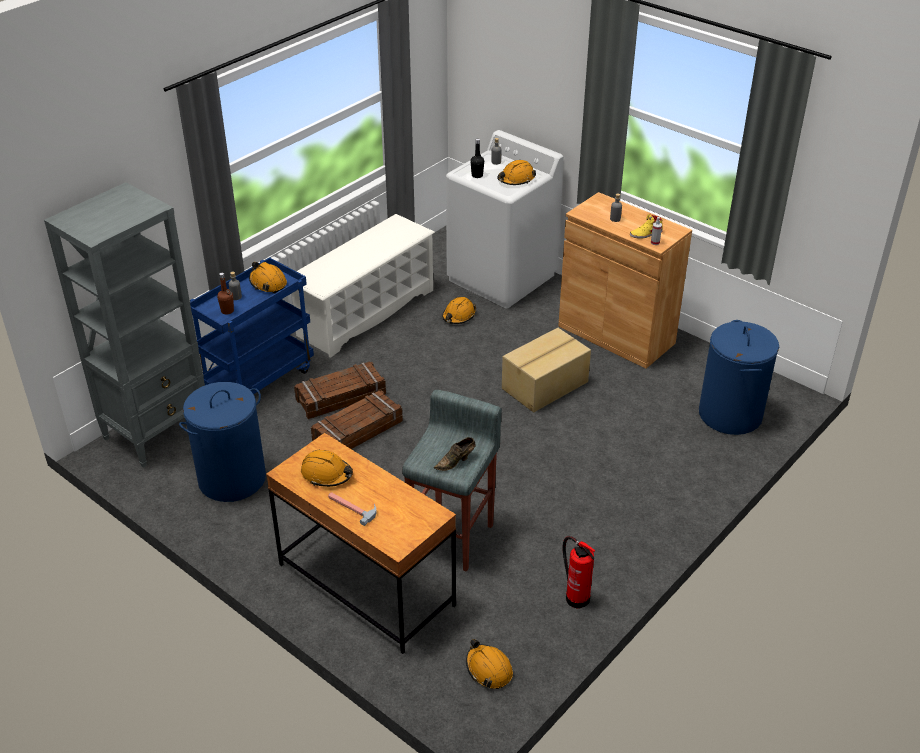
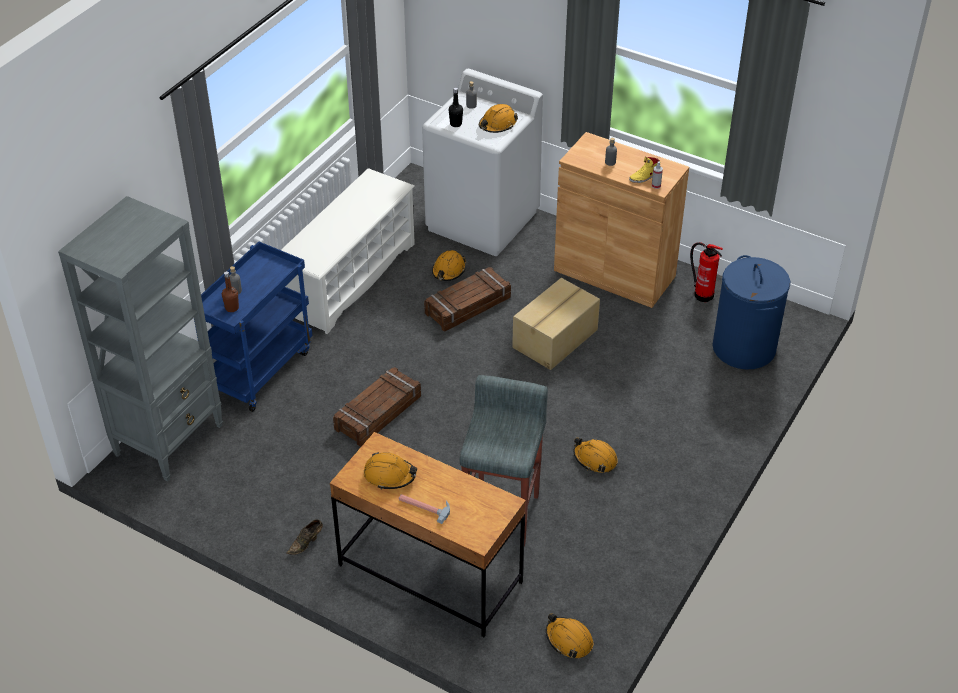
camera: 10 degrees left, 5 degrees up
blue laundry basket [179,382,266,502] -> none
orange hard hat [249,262,287,293] -> orange hard hat moved to [574,438,618,473]
crate [294,361,386,419] -> crate moved to [424,267,511,332]
brown shoe [434,437,476,471] -> brown shoe moved to [287,519,323,555]
fire extinguisher [563,536,595,608] -> fire extinguisher moved to [690,242,723,302]

